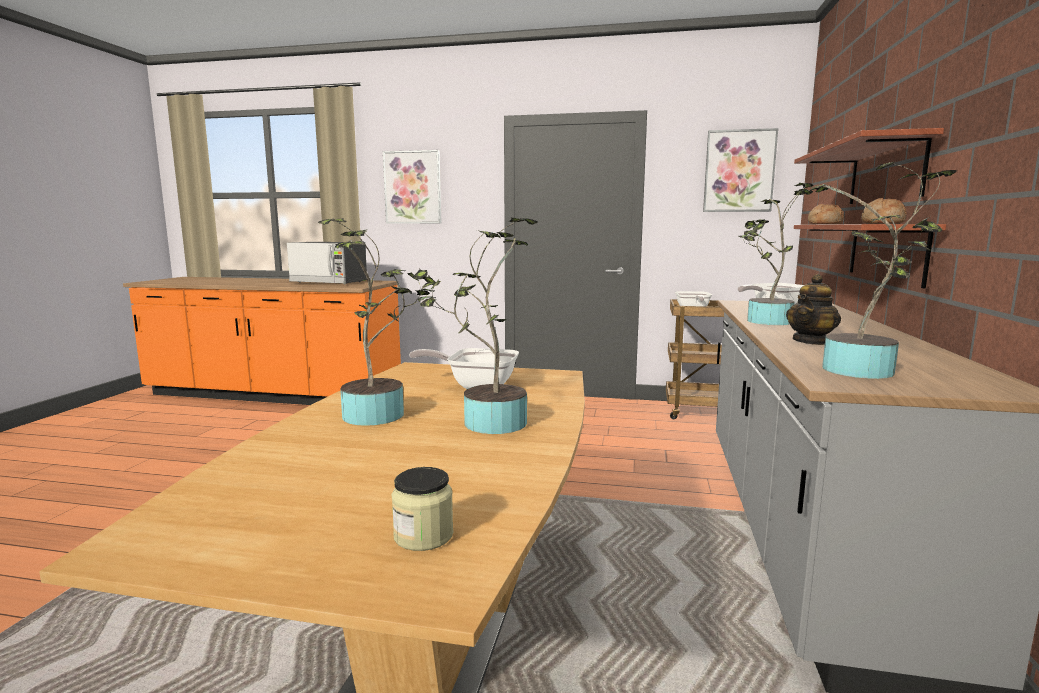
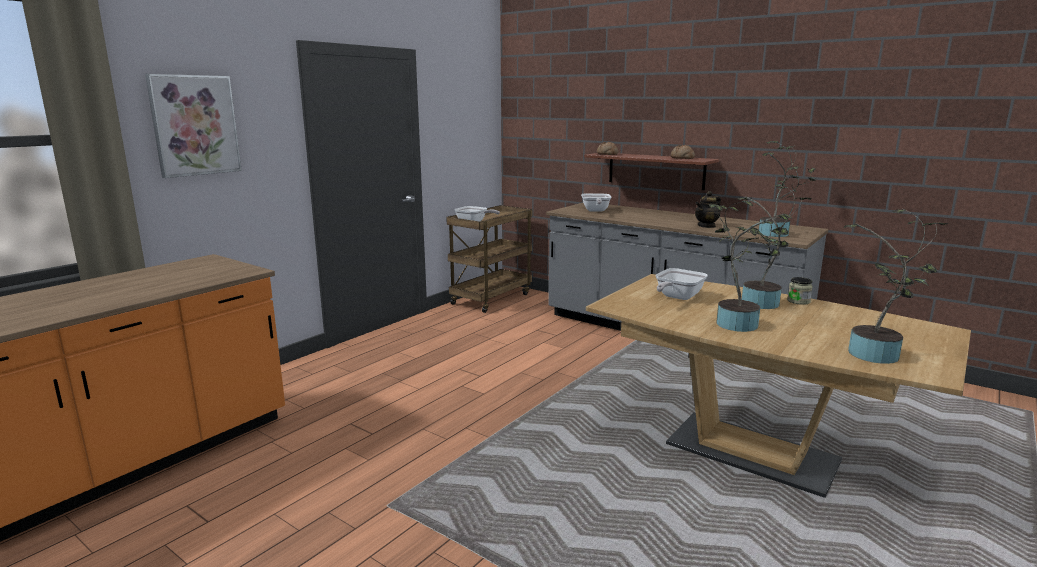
camera: 65 degrees left, 5 degrees up
microwave [287,242,367,284] -> none
jar [392,467,453,551] -> jar moved to [787,277,813,305]
picture [703,128,778,212] -> none
potted plant [738,183,813,325] -> potted plant moved to [844,209,949,364]
teapot [786,274,841,345] -> teapot turned 75 degrees clockwise [695,191,721,228]
shelf [794,128,944,204] -> none

